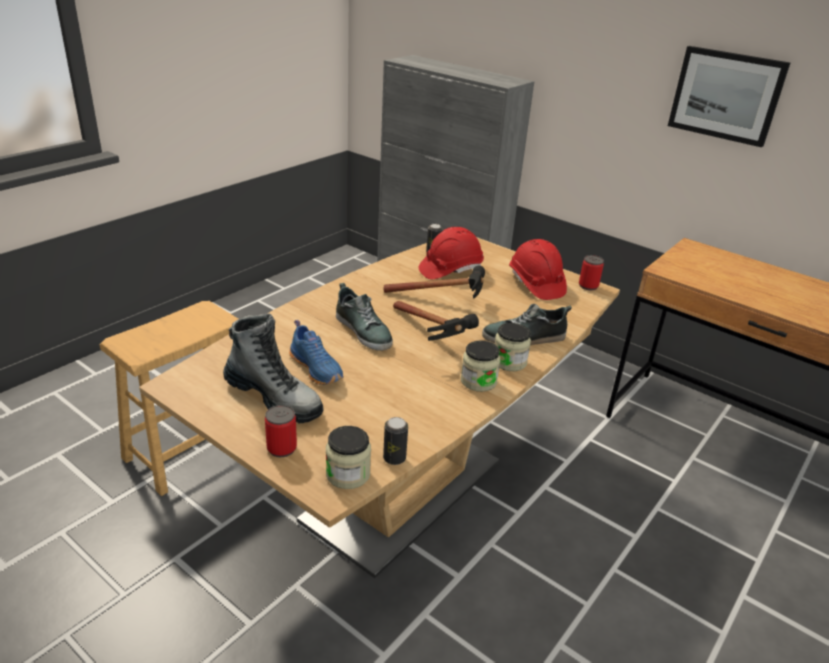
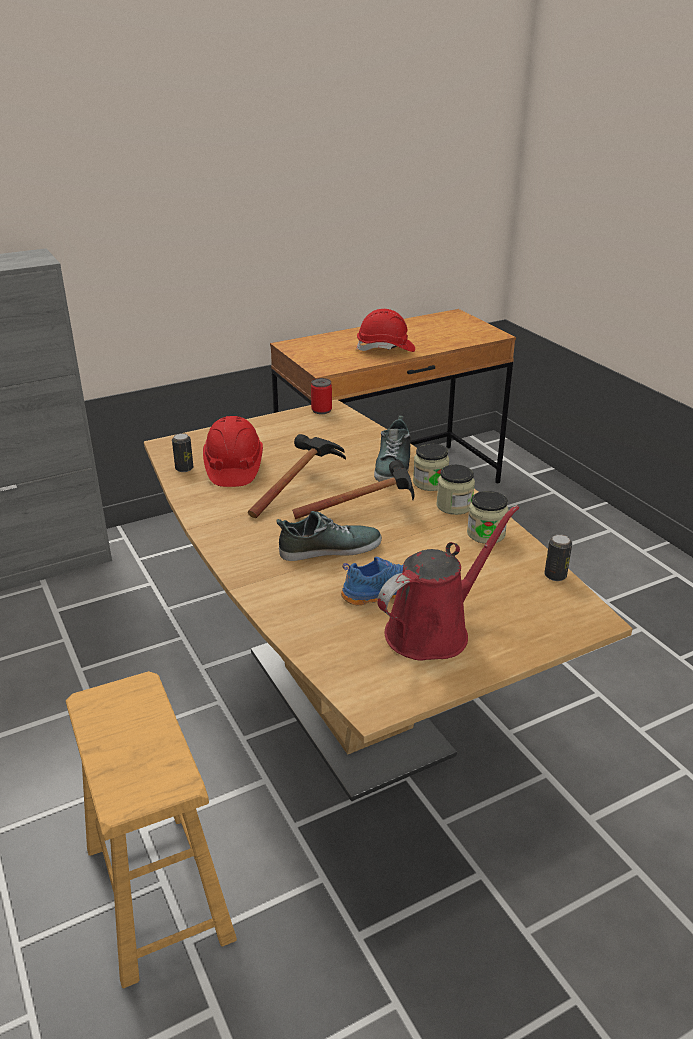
camera: 65 degrees left, 0 degrees up
boot [223,313,324,424] -> red watering can [377,505,519,661]
can [265,405,297,457] -> none
jar [326,426,371,489] -> jar moved to [467,491,509,544]
red hard hat [509,239,567,300] -> red hard hat moved to [356,309,415,352]
picture [668,46,790,147] -> none

